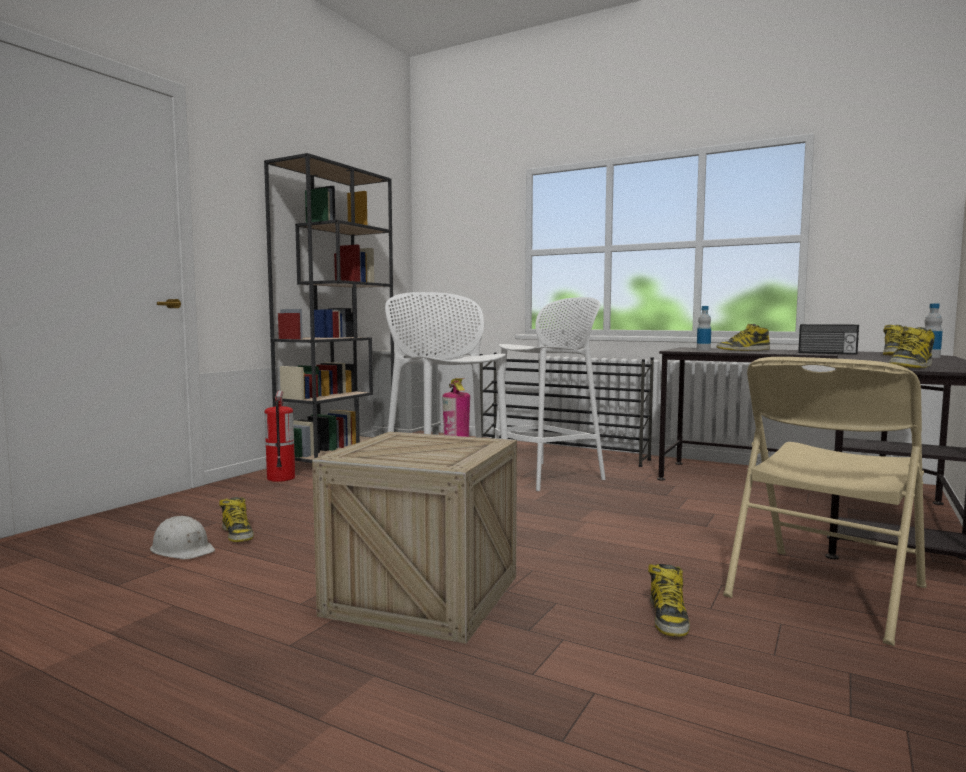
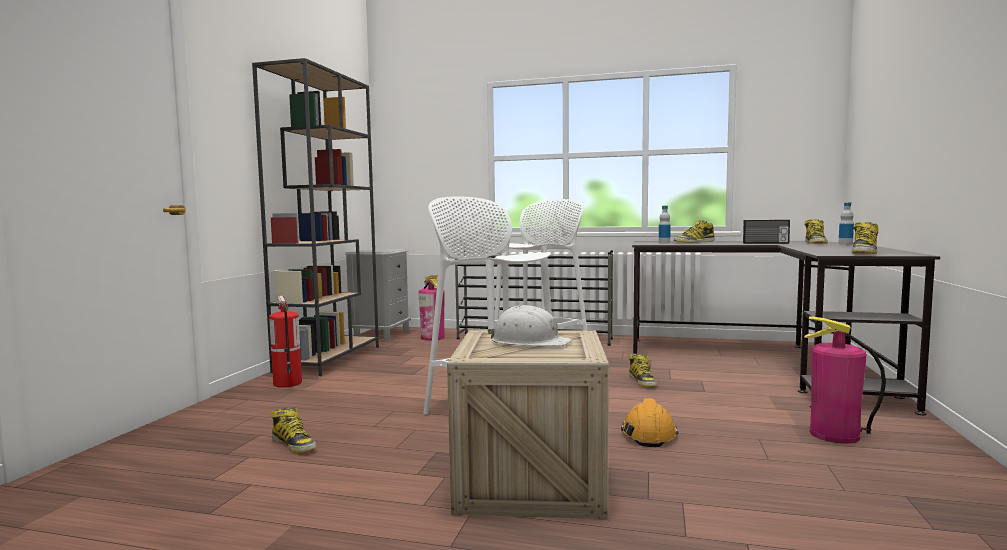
camera: 15 degrees left, 0 degrees up
white hard hat [150,516,215,559] -> white hard hat moved to [487,305,572,346]
boot [648,564,690,637] -> boot moved to [629,353,657,387]
beige chair [723,357,927,646] -> fire extinguisher [804,316,886,444]
none -> orange hard hat [621,398,678,447]

